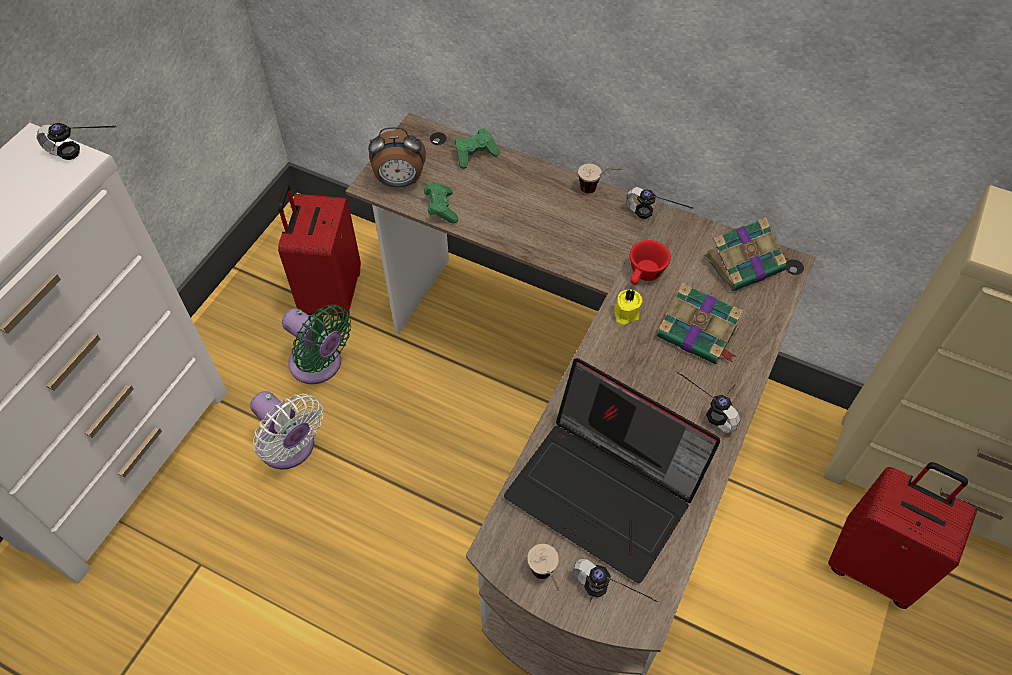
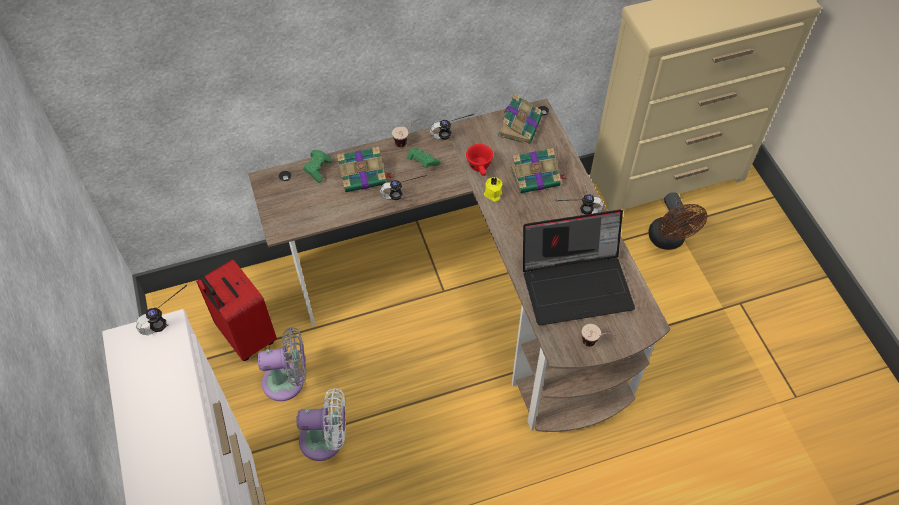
camera: 45 degrees left, 0 degrees up
green fan [282,305,351,384] -> grey fan [257,327,306,401]
alarm clock [368,127,426,187] -> none
green game controller [424,182,458,223] -> green game controller moved to [407,148,440,168]
headphones [573,558,658,606] -> headphones moved to [380,174,428,200]
red suitcase [828,462,977,609] -> brown fan [648,192,707,250]
none -> book [337,147,392,192]

